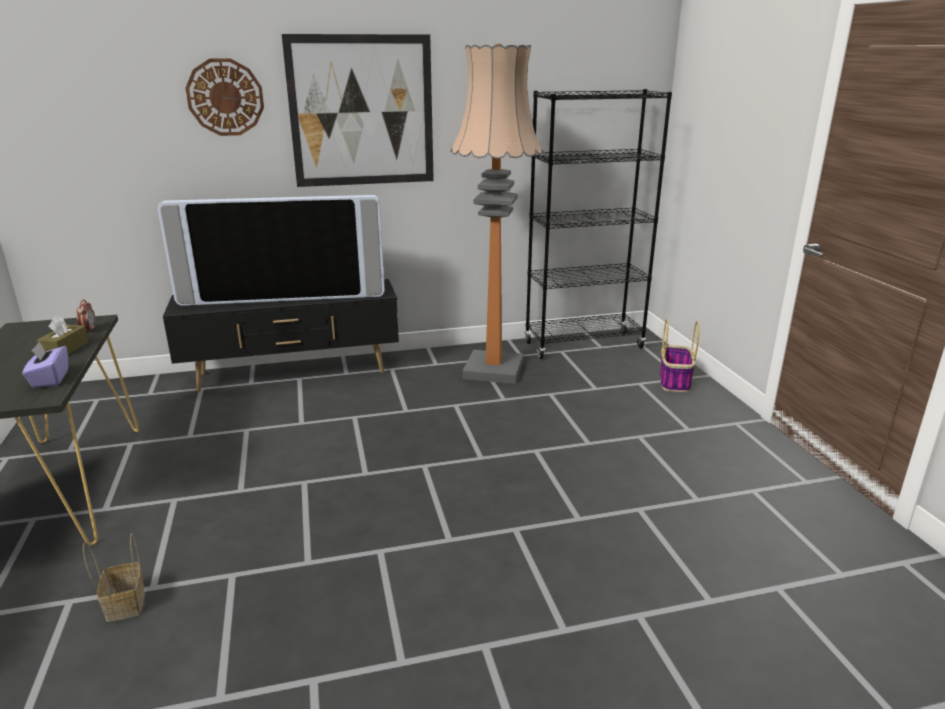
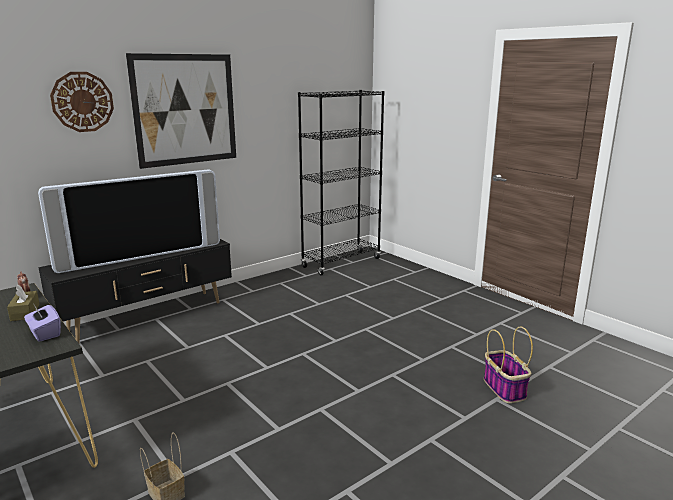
camera: 25 degrees left, 5 degrees down
floor lamp [450,44,543,384] -> none
basket [660,319,699,392] -> basket moved to [484,326,533,403]

